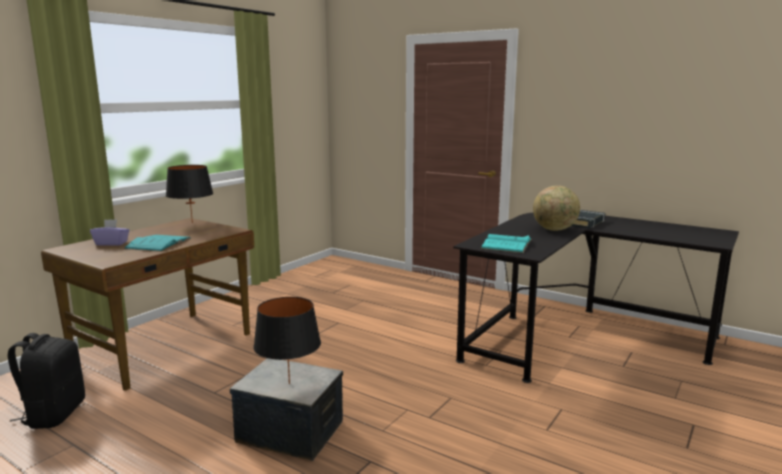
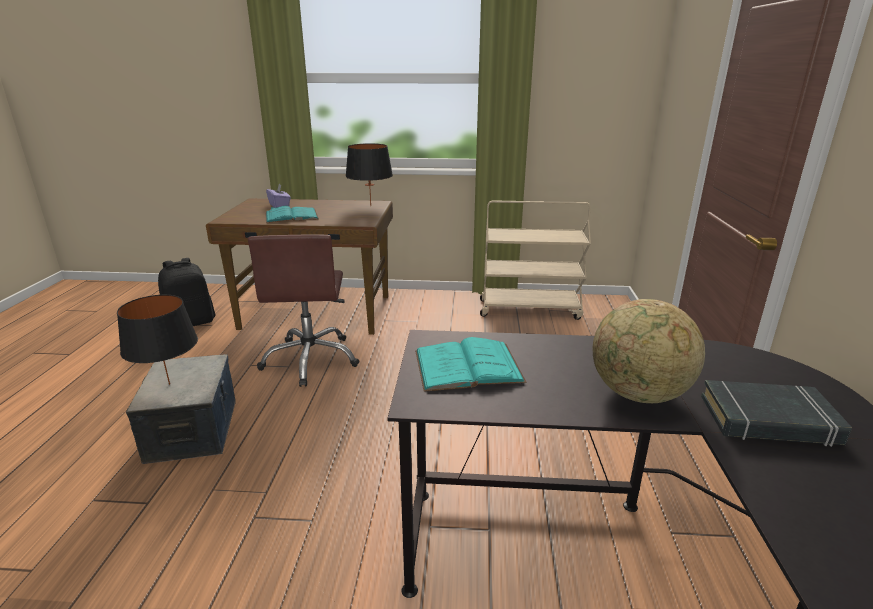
camera: 60 degrees right, 10 degrees up
none -> brown office chair [248,235,360,387]
none -> beige cart [480,200,591,320]

